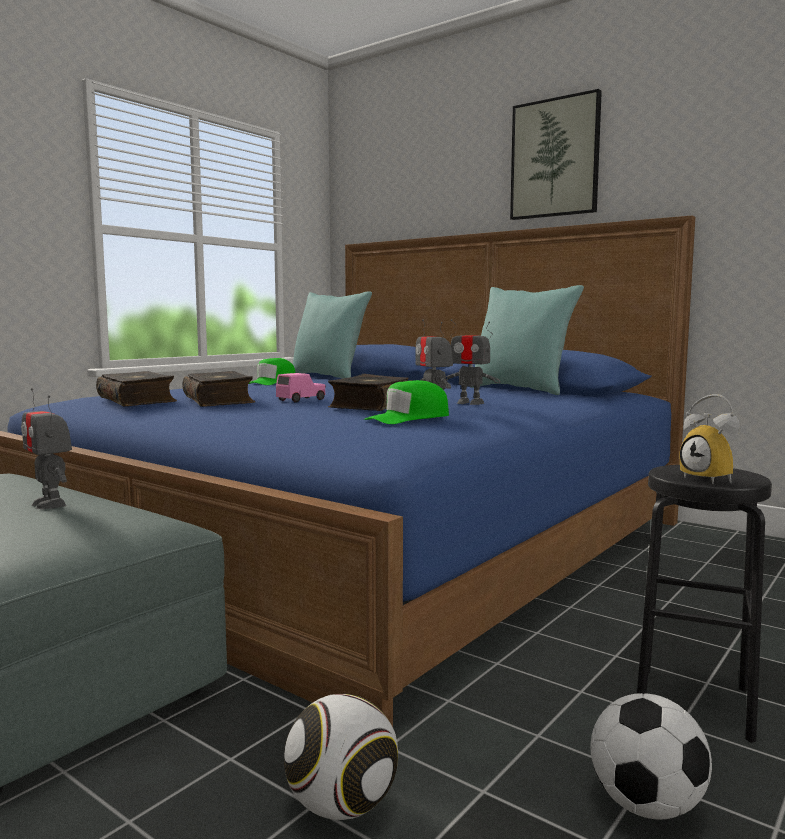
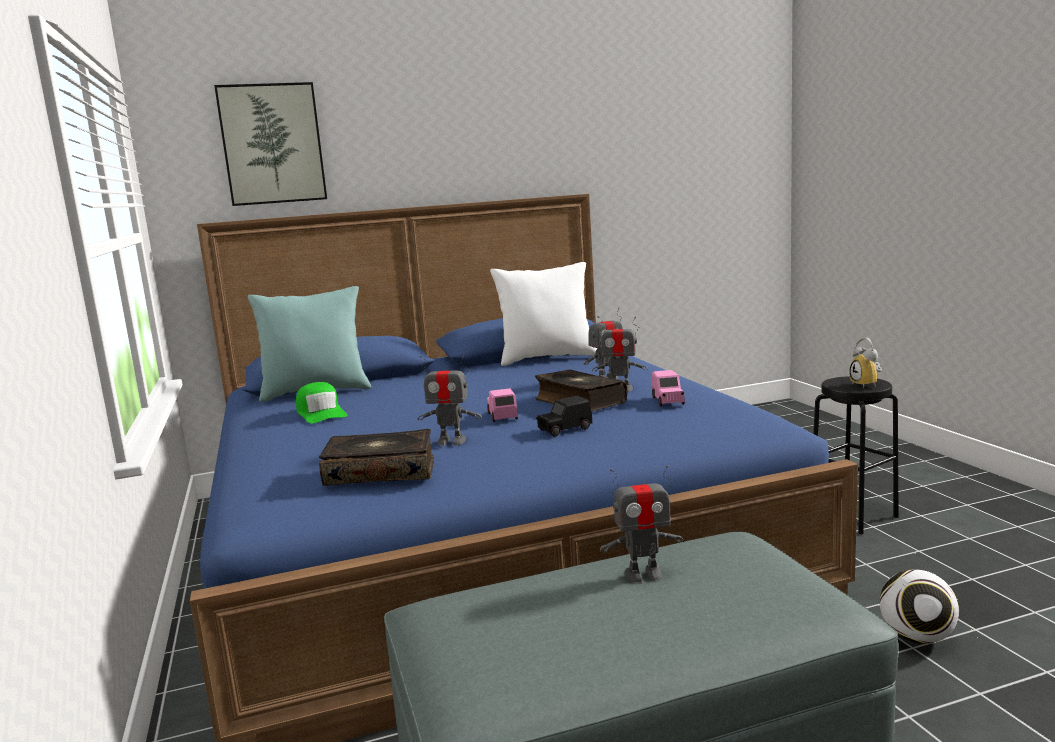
camera: 55 degrees left, 5 degrees up
book [182,371,255,407] -> toy robot [418,355,482,446]
green cap [364,380,449,424] -> pink toy car [652,370,685,407]
turquoise pillow [470,285,584,395] -> white pillow [490,262,597,366]
picture [510,89,602,220] -> picture moved to [214,82,327,206]
football [591,693,712,819] -> none
alarm clock [680,394,740,484] -> alarm clock turned 75 degrees clockwise [850,338,882,388]
none -> black toy car [536,396,592,437]

